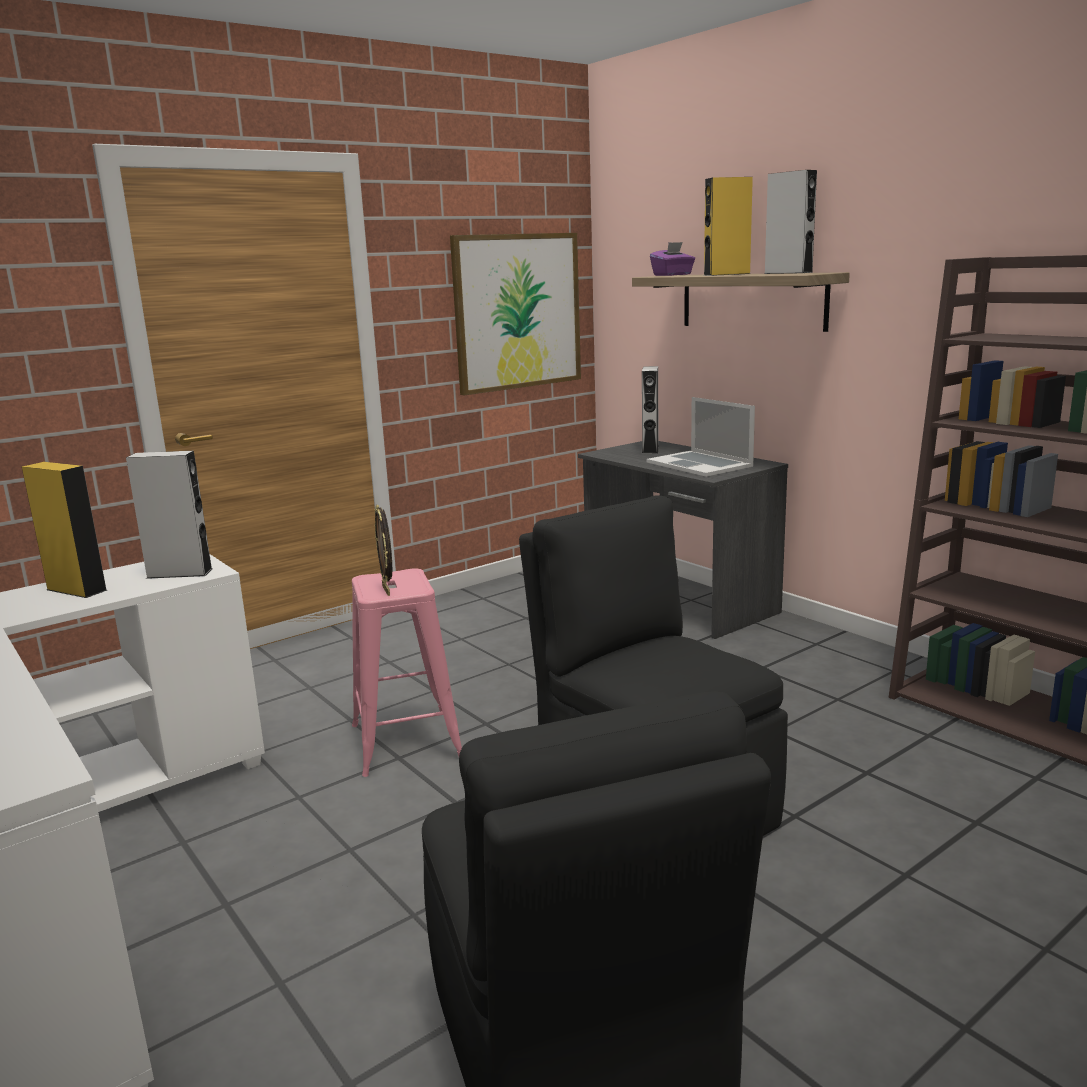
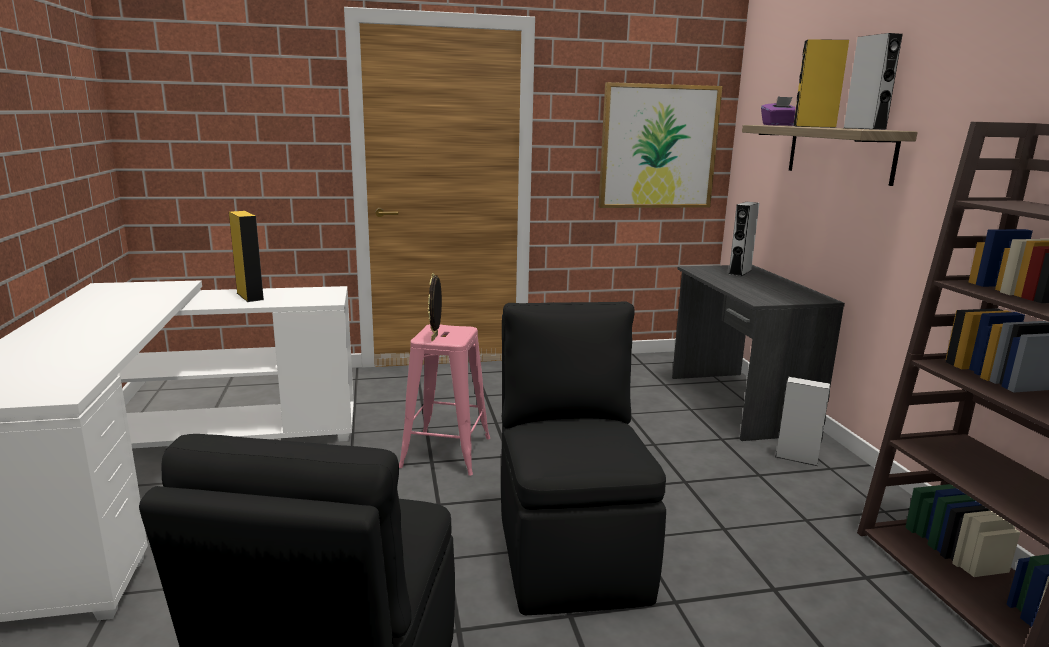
camera: 25 degrees right, 0 degrees up
grey speaker [126,451,213,579] -> grey speaker moved to [775,377,830,466]
laptop [647,397,755,477] -> none

